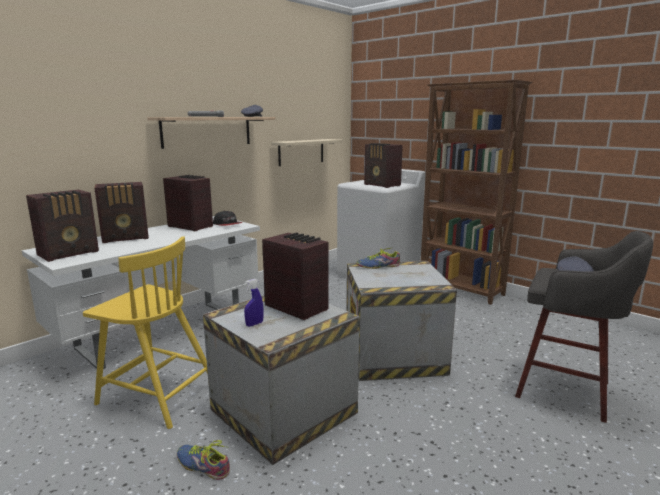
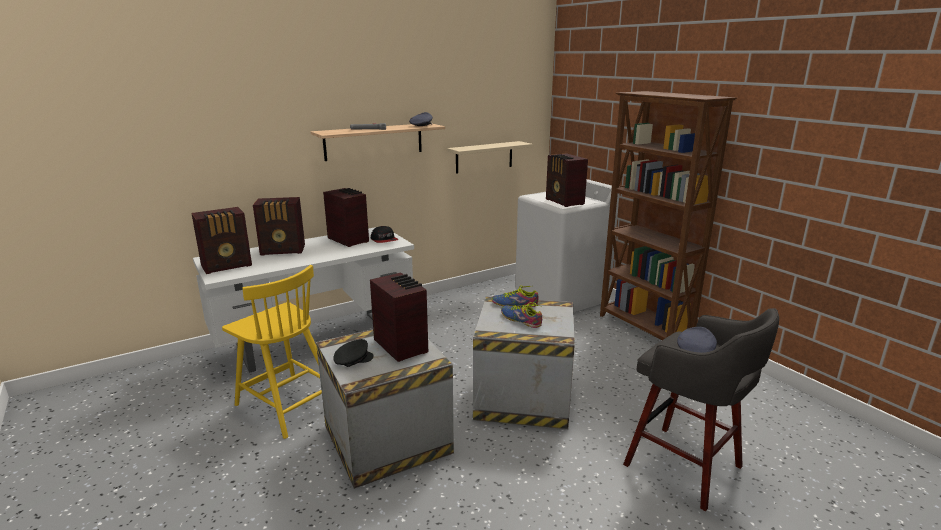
camera: 15 degrees right, 5 degrees up
shoe [177,440,230,480] -> shoe moved to [501,302,542,328]
blue spray bottle [244,279,264,327] -> black cap [333,339,373,367]

